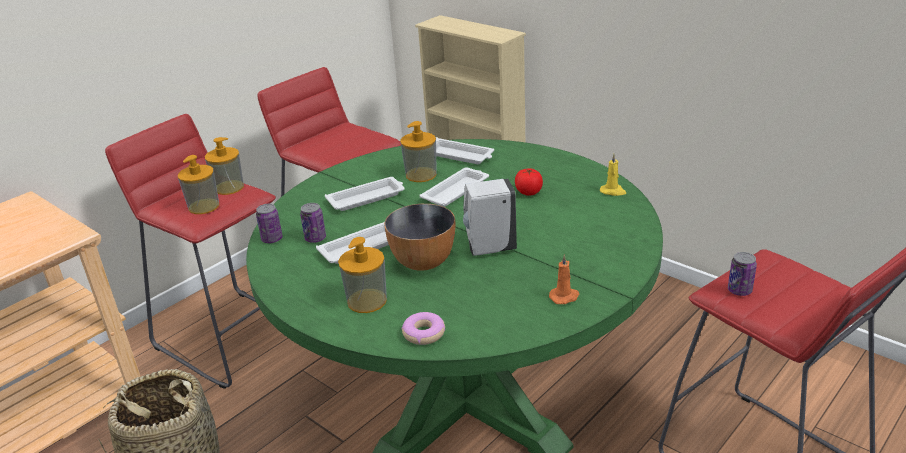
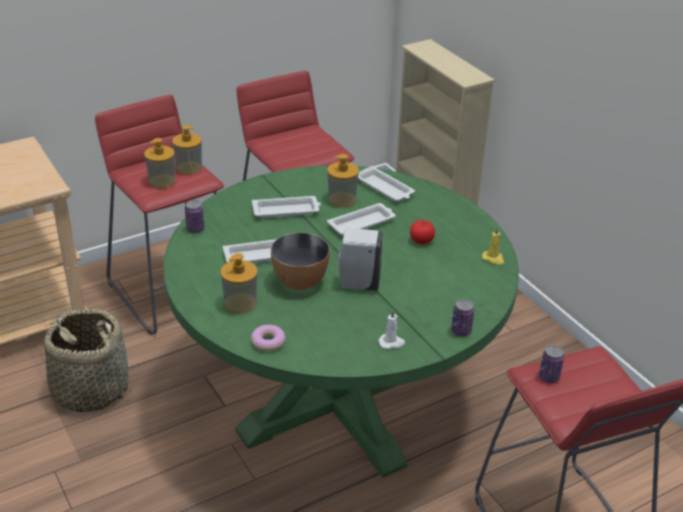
camera: 15 degrees right, 5 degrees up
can [300,203,326,243] -> can moved to [451,299,474,336]
orange candle [549,254,579,304] -> white candle [379,310,405,349]

